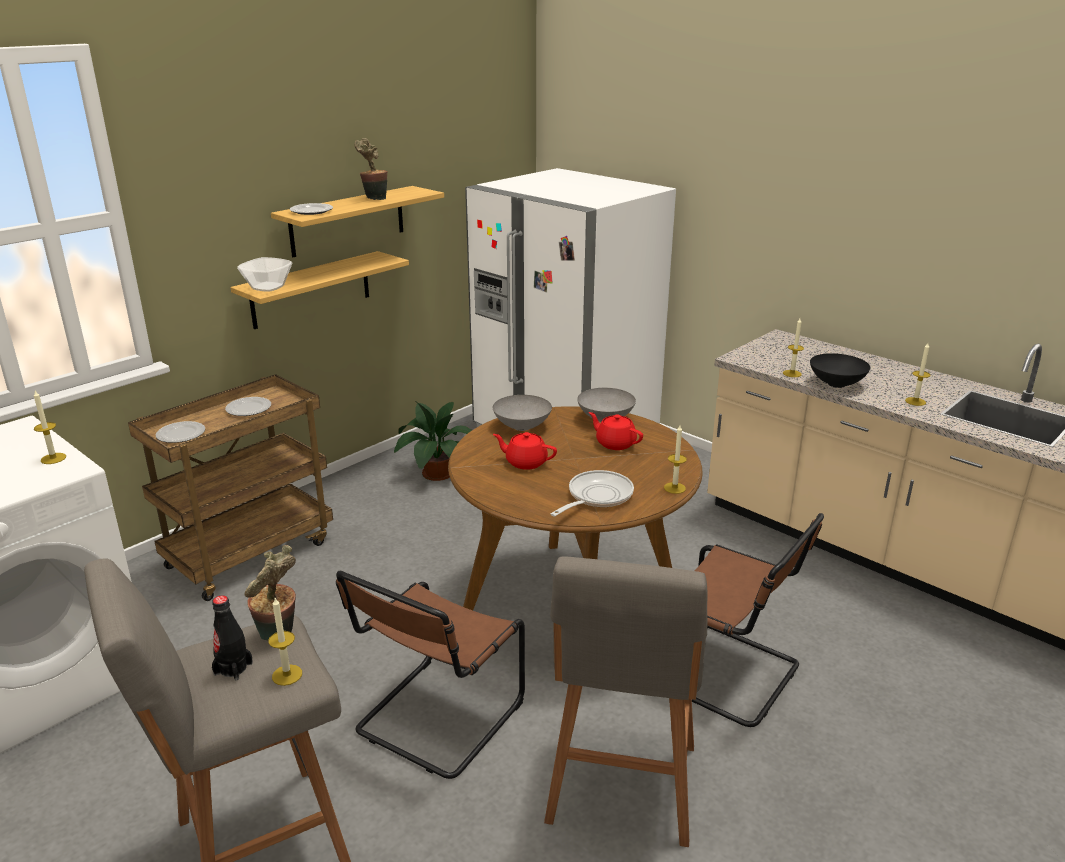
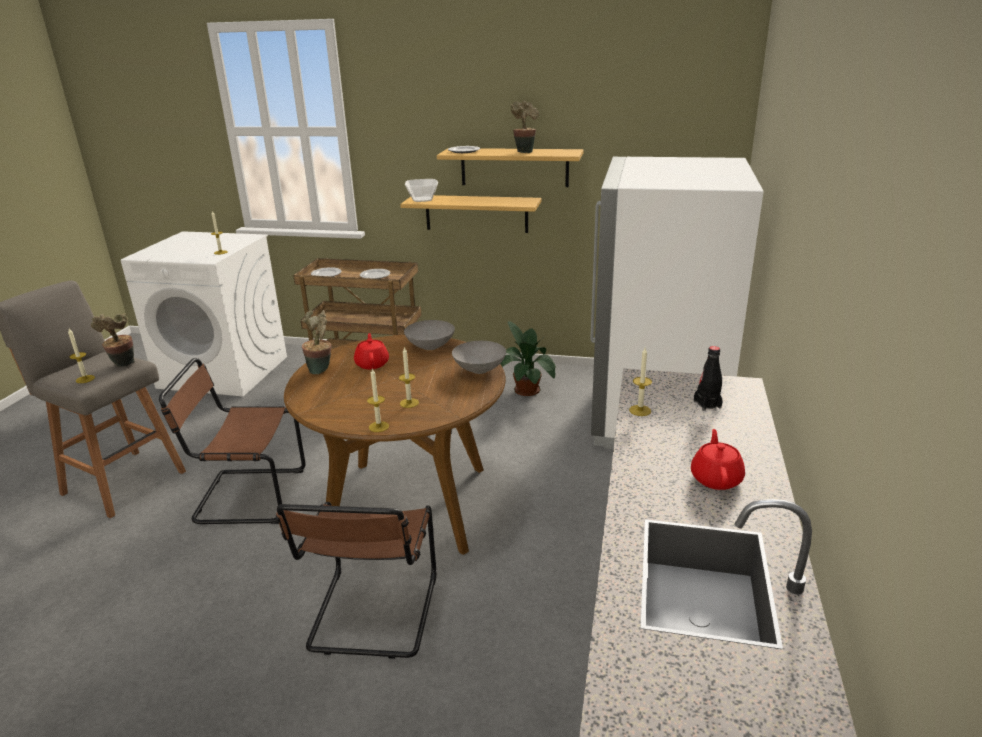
camera: 60 degrees right, 0 degrees up
black bottle [212,595,253,681] -> black bottle moved to [694,346,723,411]
grey stool [544,556,708,847] -> none
frying pan [551,470,634,517] -> none
red teapot [589,412,643,450] -> red teapot moved to [691,429,745,490]
black bowl [810,353,870,388] -> none
candle [905,343,930,406] -> candle moved to [399,347,419,408]
none -> potted plant [302,310,331,374]

